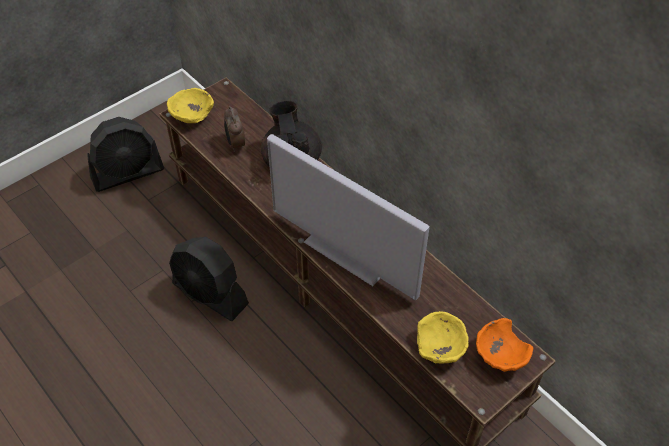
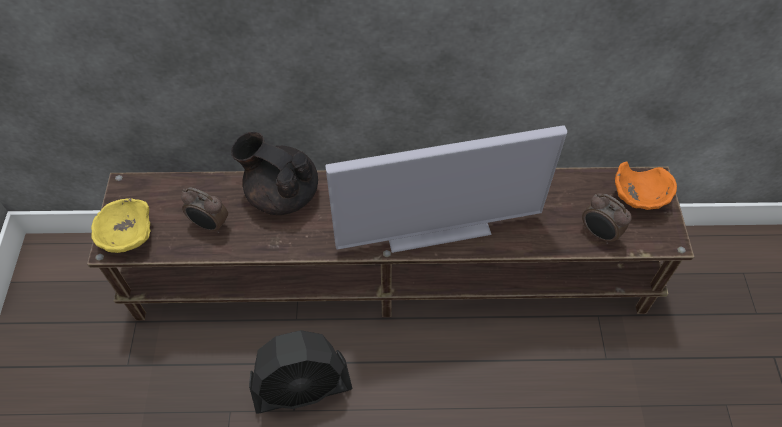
camera: 50 degrees left, 5 degrees up
black fan [88,117,164,192] -> none
yellow bowl [417,311,469,363] -> alarm clock [582,193,632,244]

